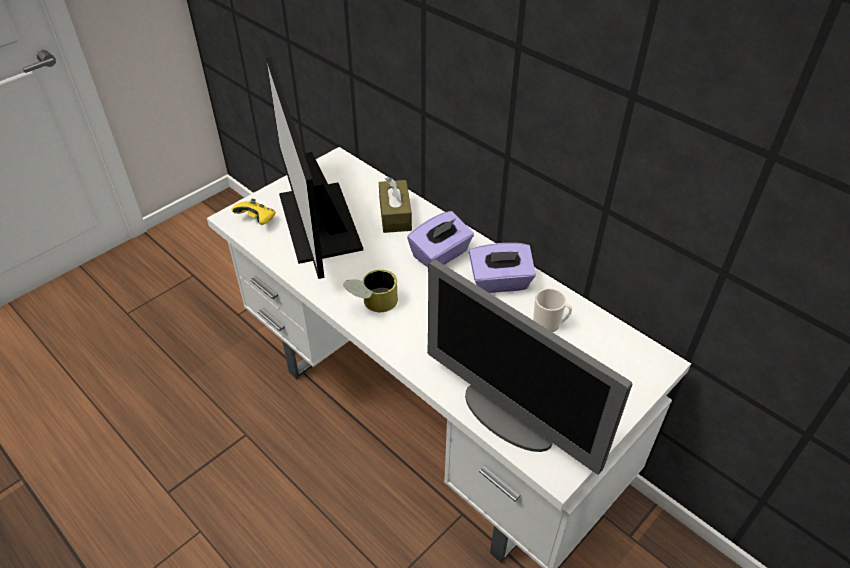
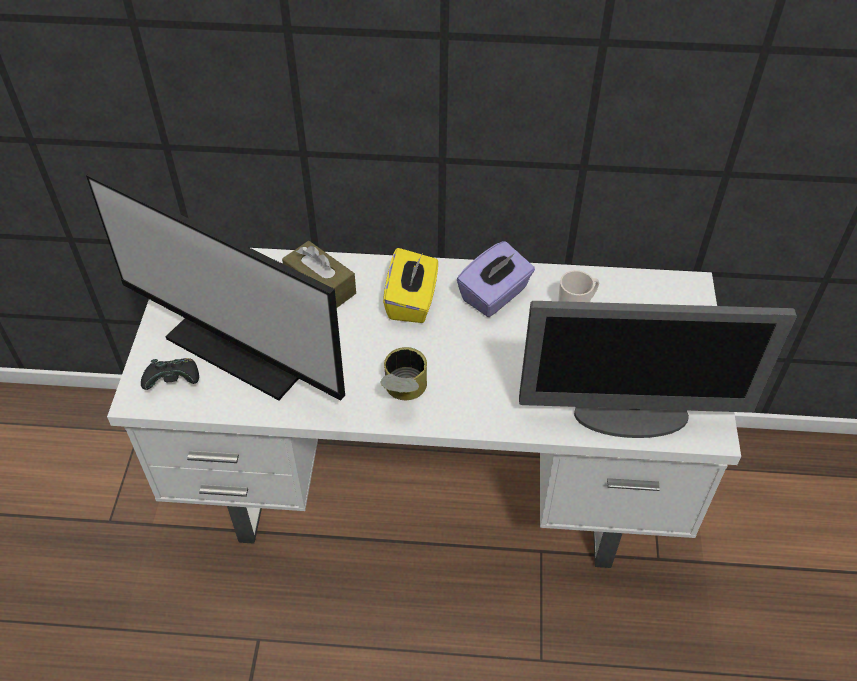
camera: 40 degrees left, 5 degrees up
yellow game controller [232,199,276,225] -> black game controller [141,358,199,390]
purple tissue box [407,211,474,268] -> yellow tissue box [383,248,438,323]

